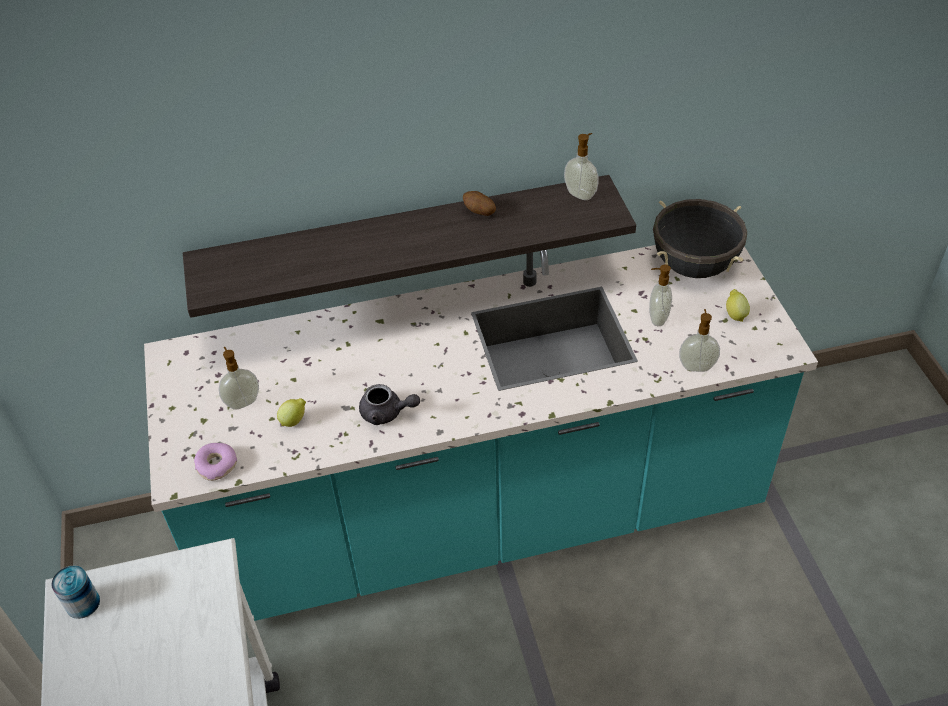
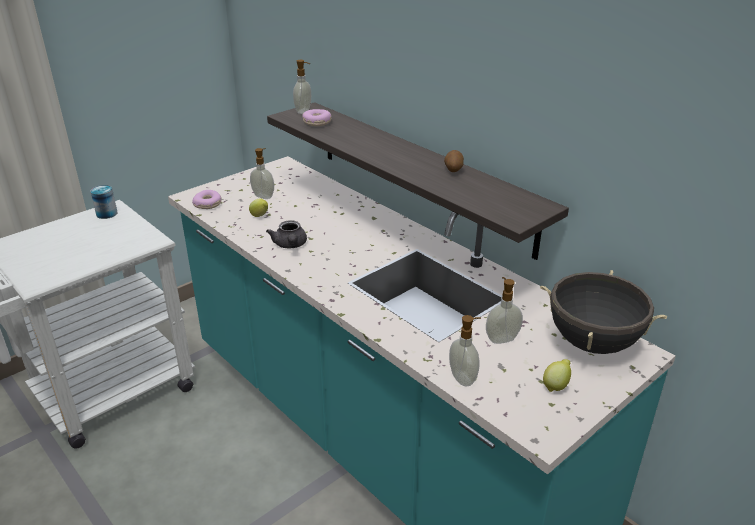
camera: 60 degrees right, 15 degrees down
soap dispenser [564,133,599,200] -> soap dispenser moved to [293,60,311,114]
none -> donut [302,109,332,126]

